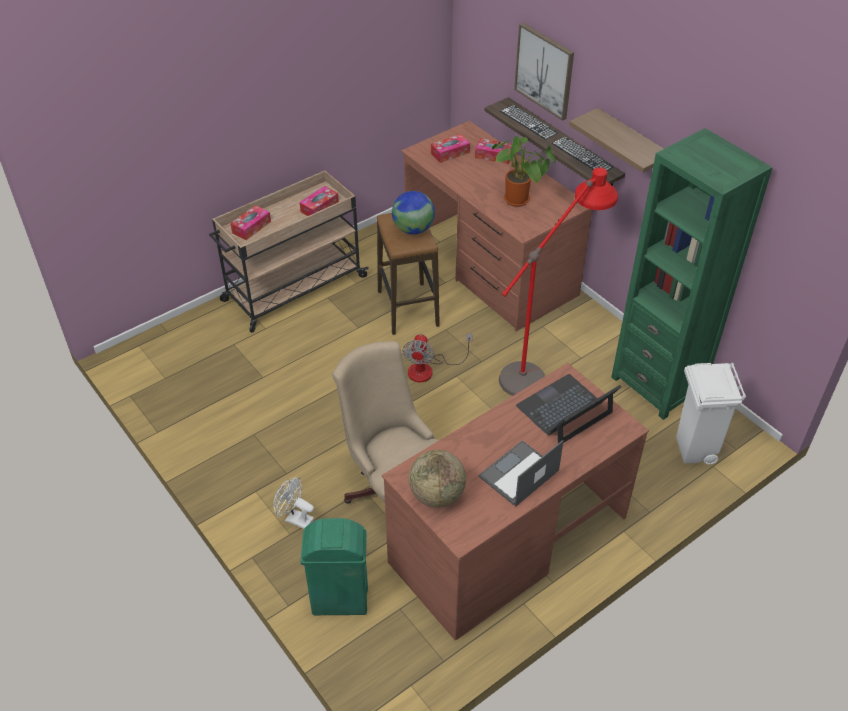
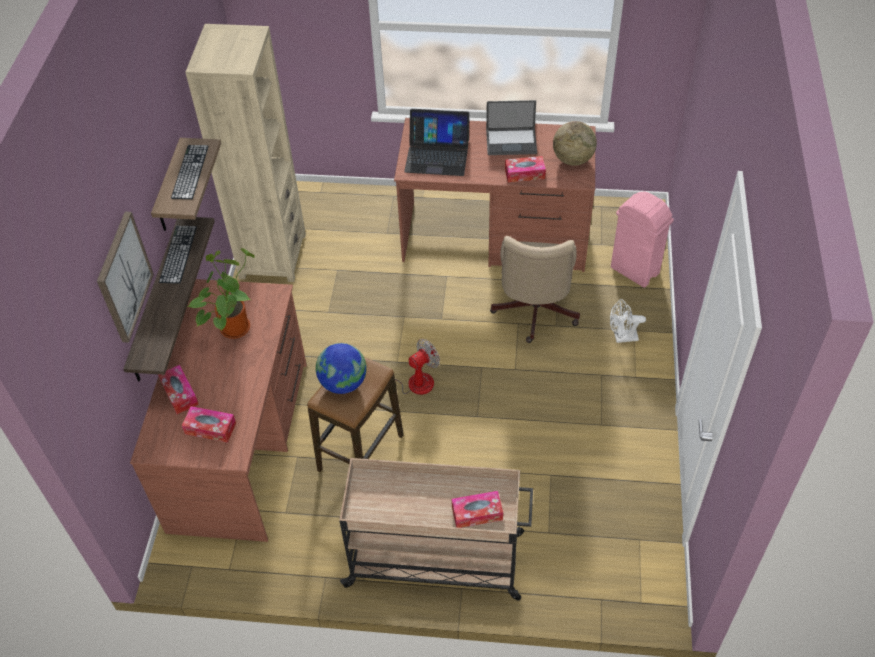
camera: 135 degrees left, 5 degrees up
white fan [273,477,314,529] -> white fan turned 105 degrees clockwise [610,299,646,343]
tissue box [299,186,339,216] -> tissue box moved to [505,156,546,183]
green trash can [300,518,368,615] -> pink trash can [611,192,674,288]
red floor lamp [499,167,618,396] -> none
keyboard [500,105,558,140] -> keyboard moved to [171,145,208,199]
green bookcase [611,128,772,420] -> beige bookcase [185,24,306,282]
white trash can [676,363,746,465] -> none

